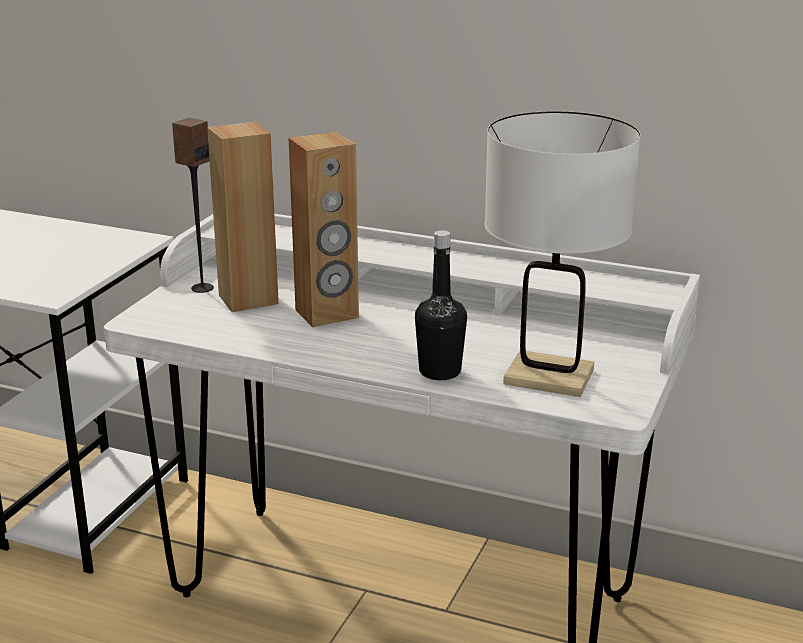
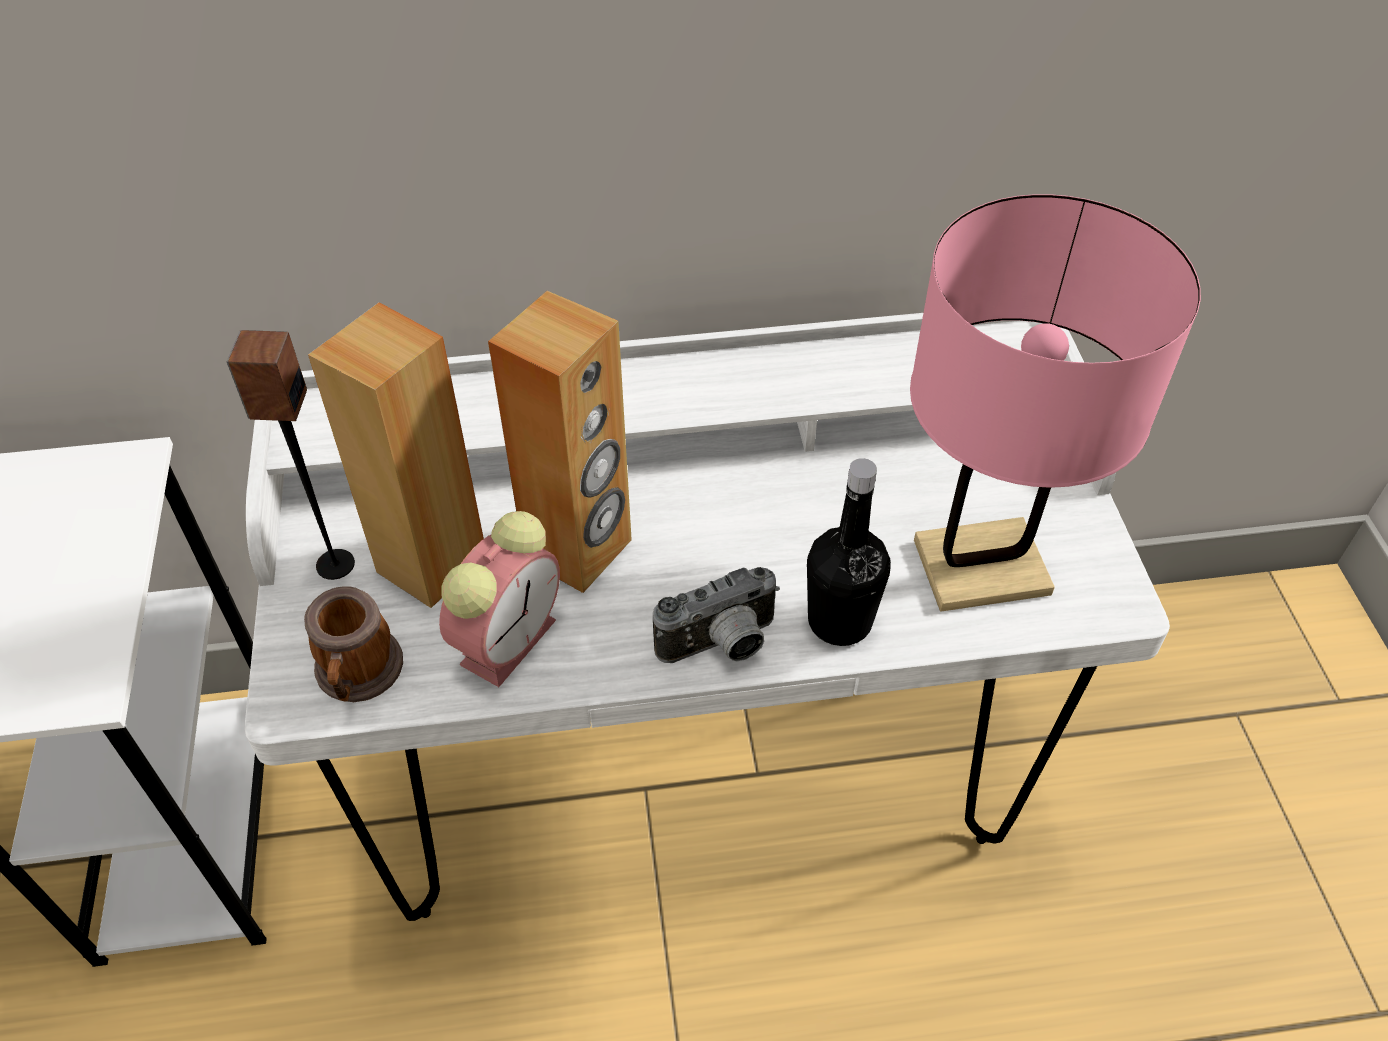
camera: 30 degrees left, 25 degrees up
white table lamp [484,111,641,397] -> pink table lamp [910,194,1201,612]
none -> mug [304,586,403,702]
none -> alarm clock [439,511,560,687]
none -> camera [653,567,780,663]

